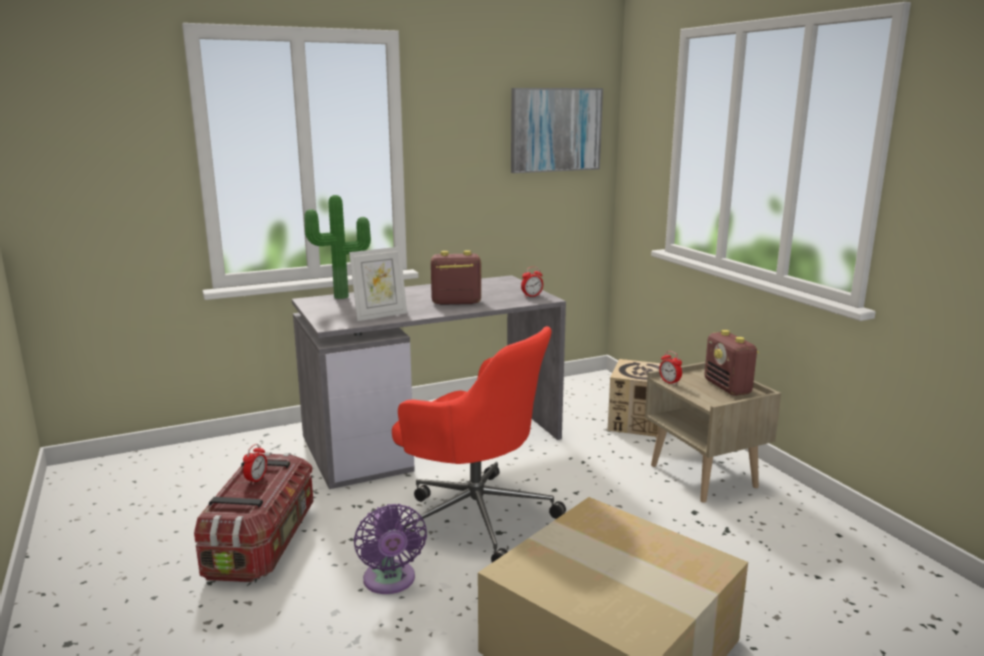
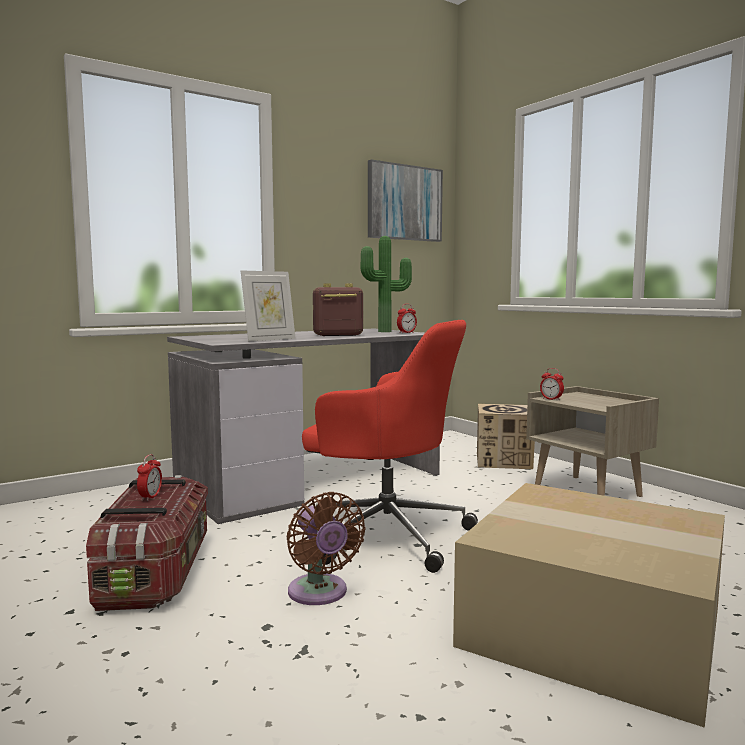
camera: 10 degrees left, 10 degrees down
potted plant [304,195,371,299] -> potted plant moved to [361,236,412,332]
purple fan [354,504,427,594] -> brown fan [286,492,366,605]
radio [704,330,759,396] -> none

